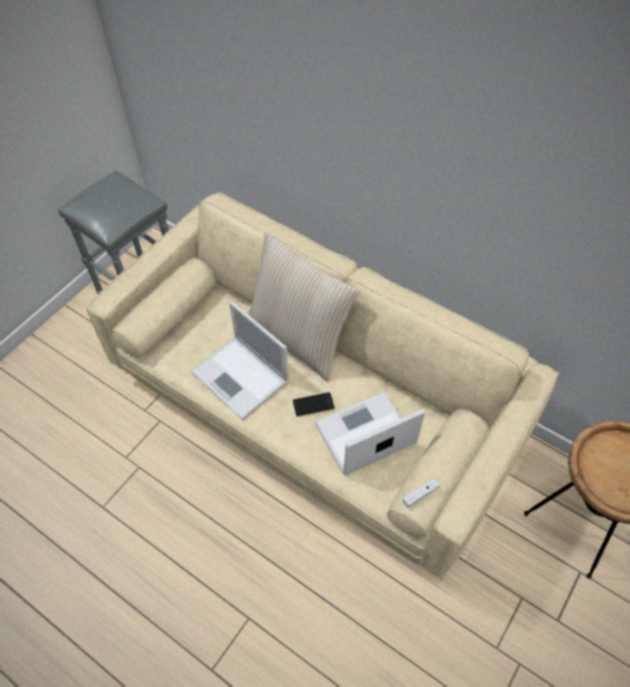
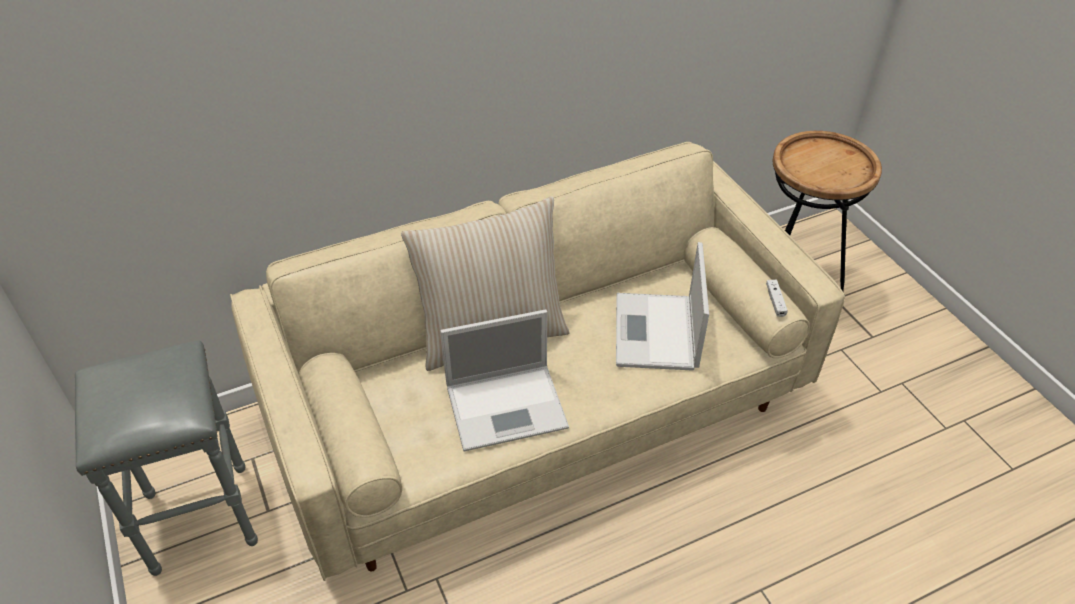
camera: 60 degrees left, 10 degrees down
phone [293,392,334,416] -> none

